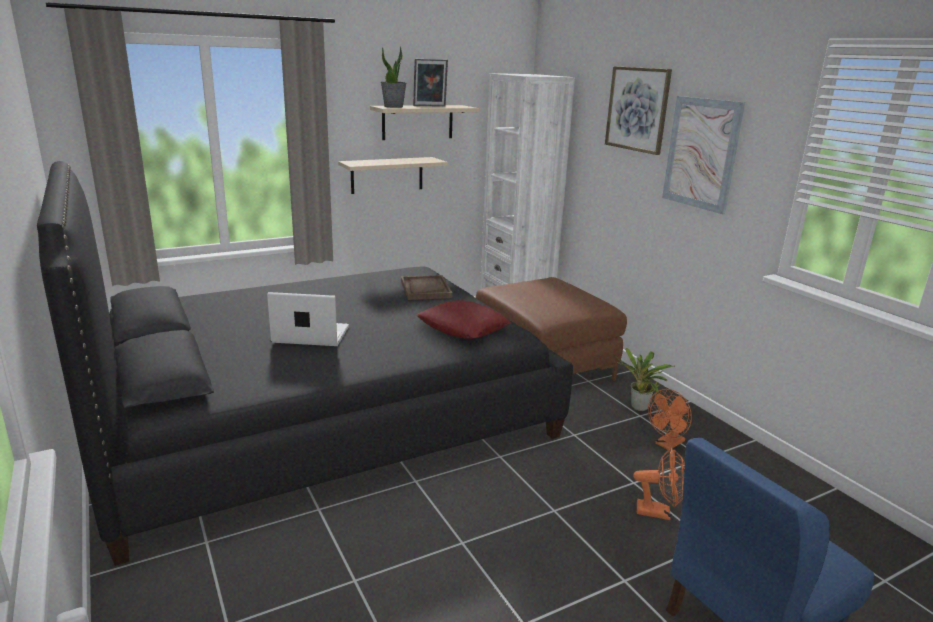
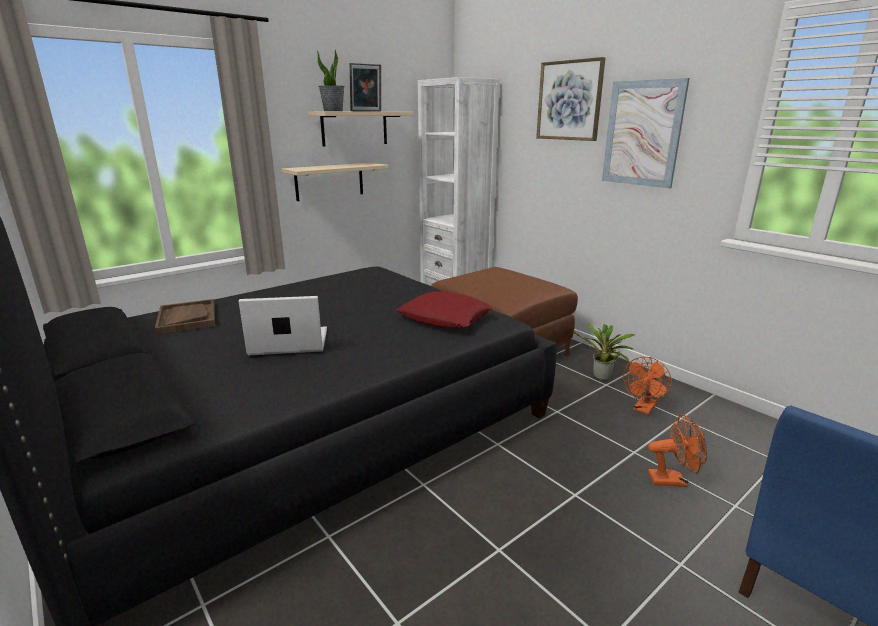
camera: 10 degrees left, 0 degrees up
brown tray [401,275,452,300] -> brown tray moved to [155,299,215,335]

